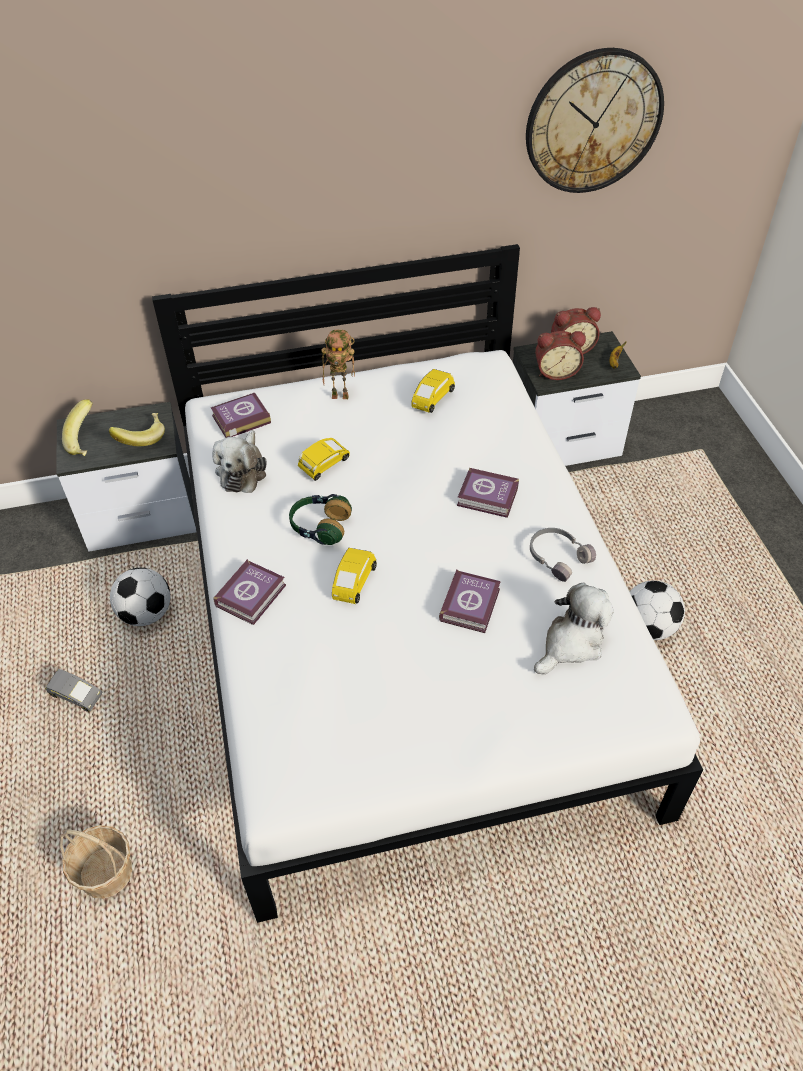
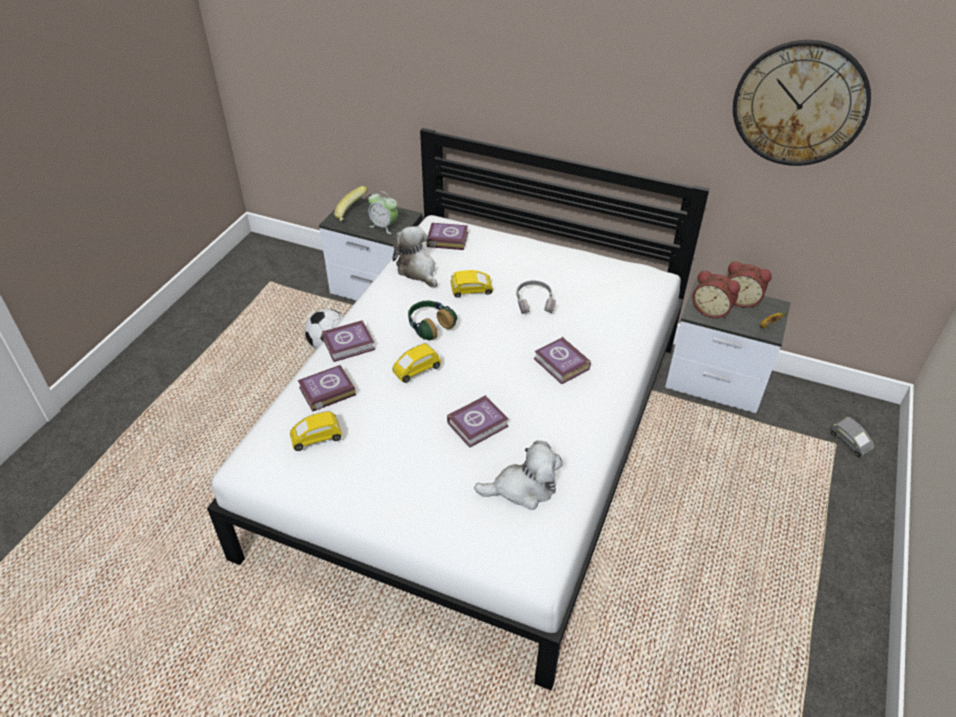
camera: 35 degrees right, 5 degrees down
grey toy car [45,669,103,712] -> grey toy car moved to [830,417,874,457]
basket [59,825,132,899] -> none
banana [109,413,165,446] -> alarm clock [368,191,398,234]
plush toy [212,430,266,493] -> plush toy turned 105 degrees clockwise [392,226,437,287]
toy robot [321,329,355,399] -> none
yellow toy car [411,369,455,413] -> yellow toy car moved to [290,411,342,451]
grey headphones [530,528,596,582] -> grey headphones moved to [517,281,556,314]
football [630,580,685,640] -> none
none -> book [298,365,356,412]

